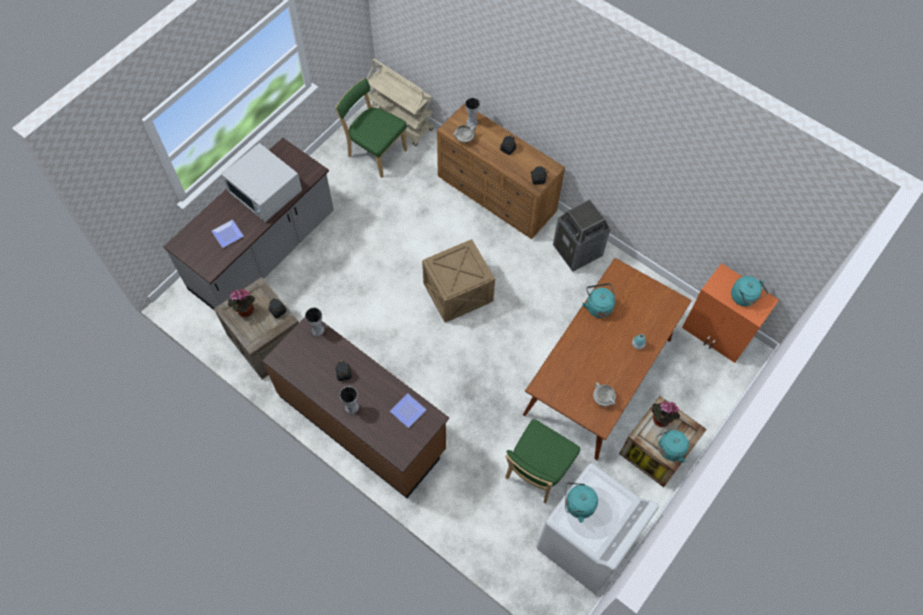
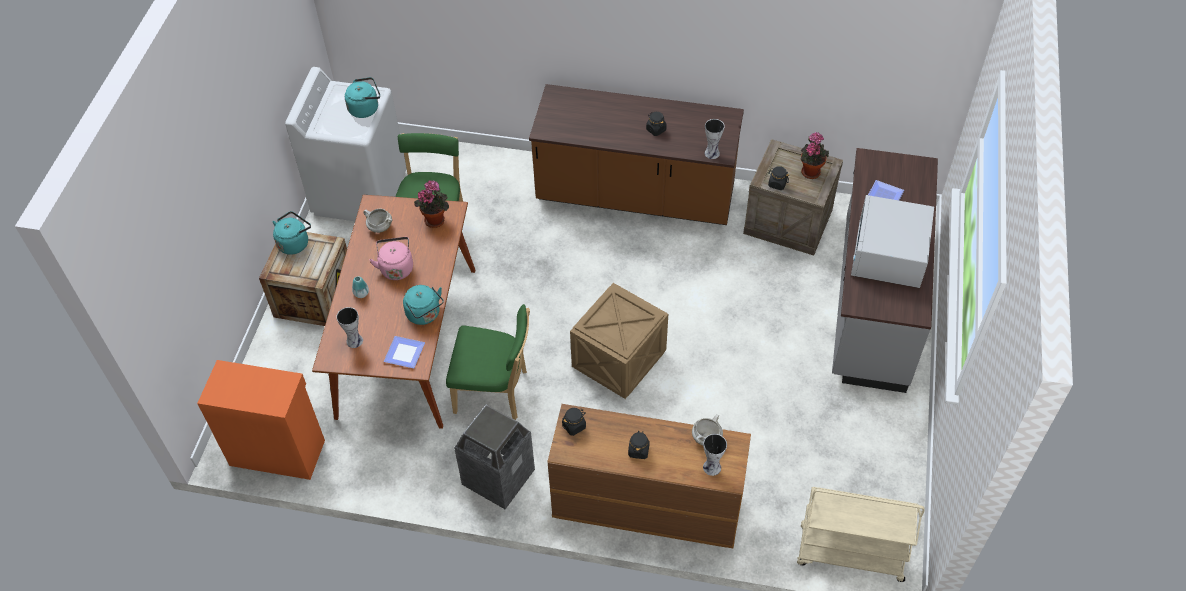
camera: 155 degrees right, 10 degrees down
white microwave [221,143,302,222] -> white microwave turned 90 degrees counterclockwise [851,195,934,288]
green chair [335,79,407,178] -> green chair moved to [446,304,530,420]
vase [340,386,359,414] -> vase moved to [336,307,363,348]
plate [390,393,426,428] -> plate moved to [384,336,425,368]
potted plant [652,402,680,427] -> potted plant moved to [414,180,449,228]
turquoise kettle [731,276,768,306] -> none
none -> pink kettle [369,237,413,280]

